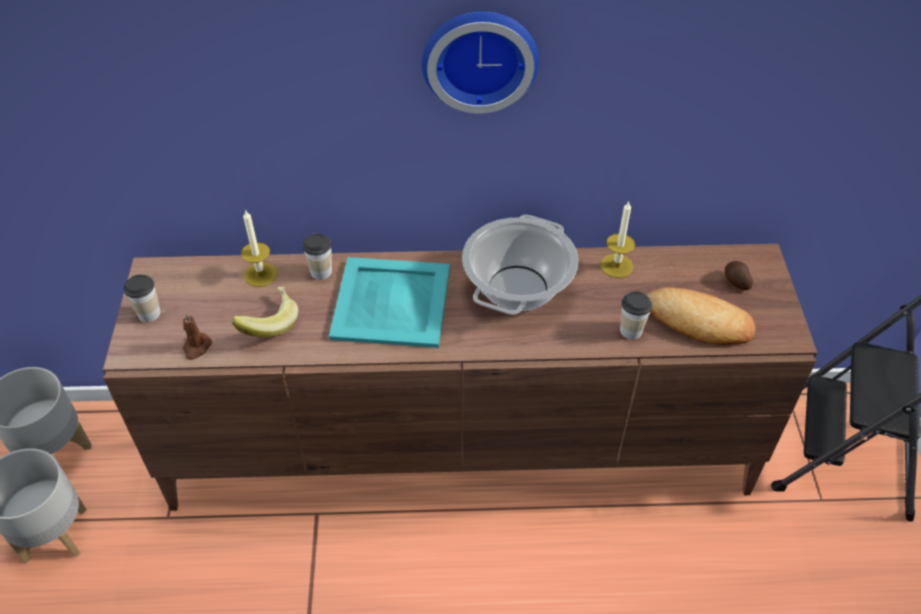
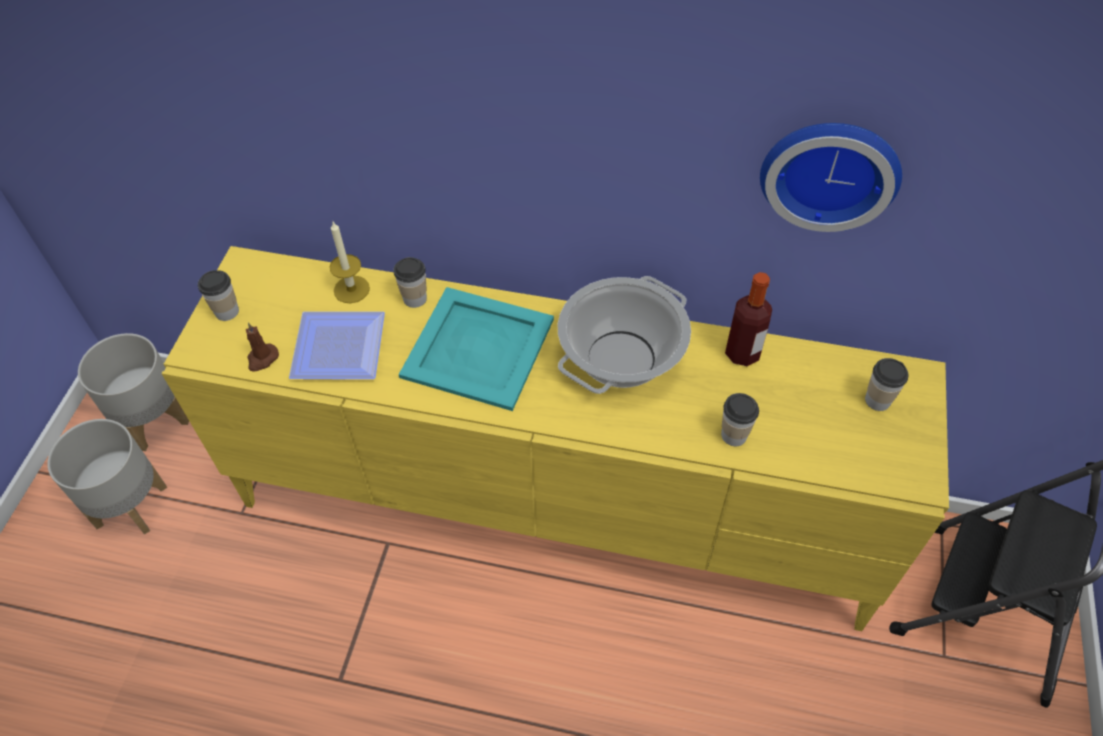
camera: 15 degrees right, 5 degrees up
brown cabinet [103,244,817,511] -> yellow cabinet [161,246,949,631]
banana [232,287,299,337] -> plate [289,312,385,379]
wall clock [422,11,539,113] -> wall clock moved to [760,123,902,232]
candle [600,201,635,278] -> bottle [725,272,772,366]
bread [647,287,756,345] -> none
potato [725,261,753,290] -> cup [865,358,908,411]

